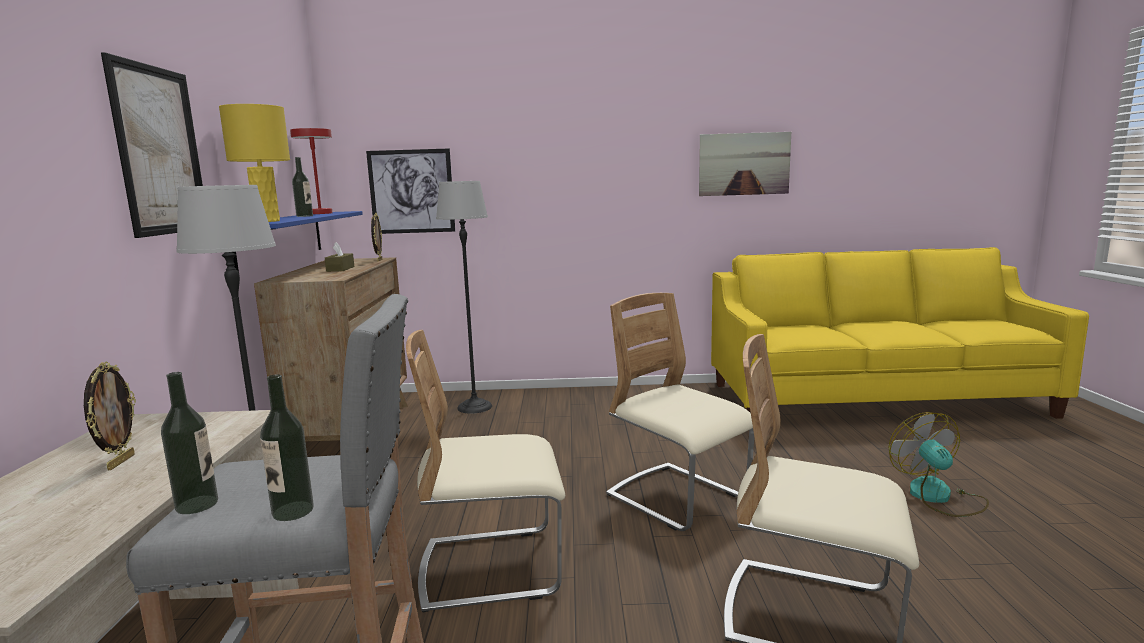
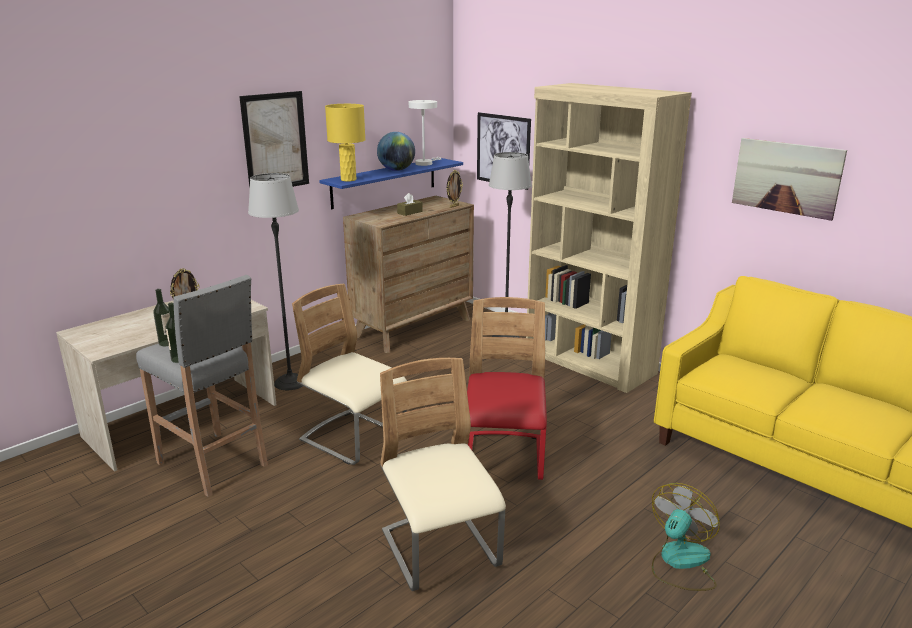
camera: 45 degrees right, 10 degrees up
red table lamp [290,128,332,214] -> white table lamp [409,100,441,166]
bottle [292,157,313,217] -> globe [377,132,415,171]
beige chair [606,293,754,531] -> red chair [467,297,547,480]
none -> beige bookcase [526,83,692,393]

